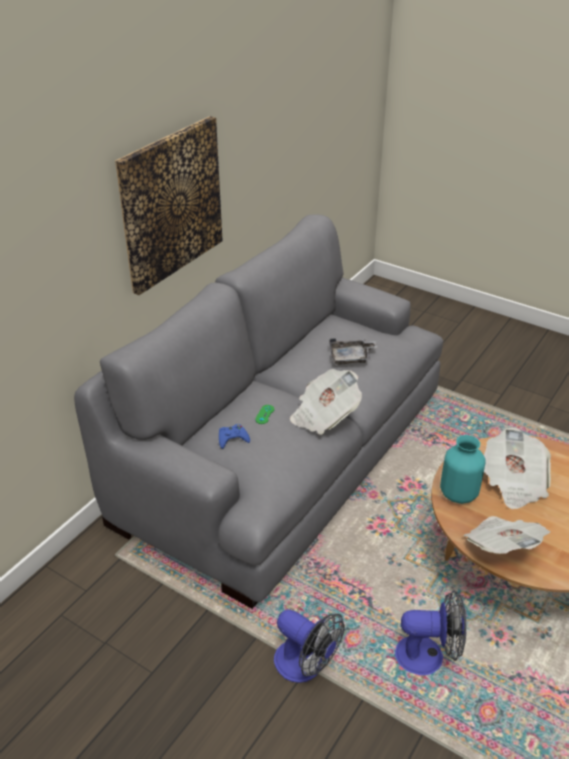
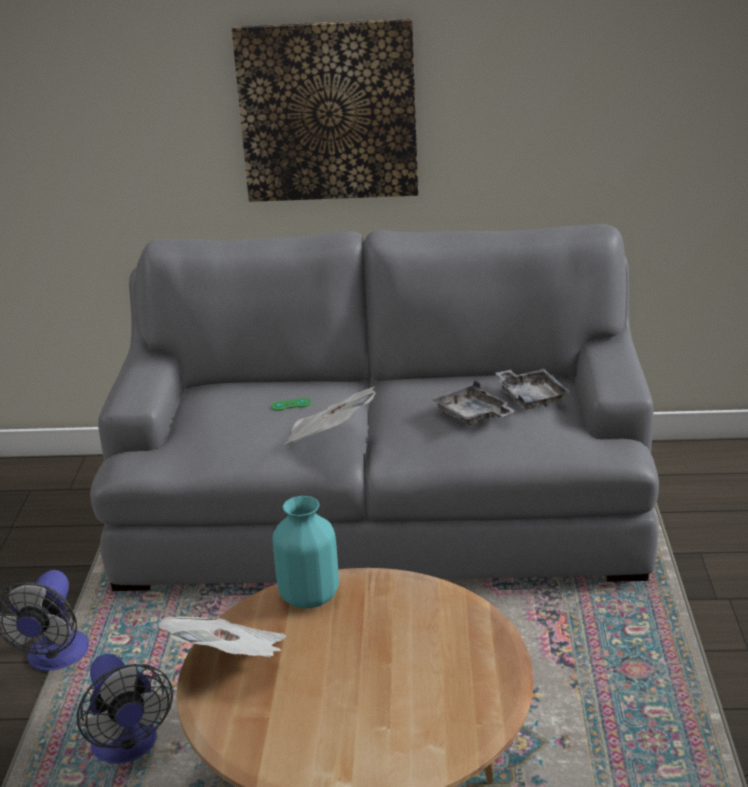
camera: 60 degrees right, 10 degrees down
blue game controller [219,424,250,449] -> none
newspaper [484,427,551,509] -> none
none -> grey tray [496,368,570,410]

